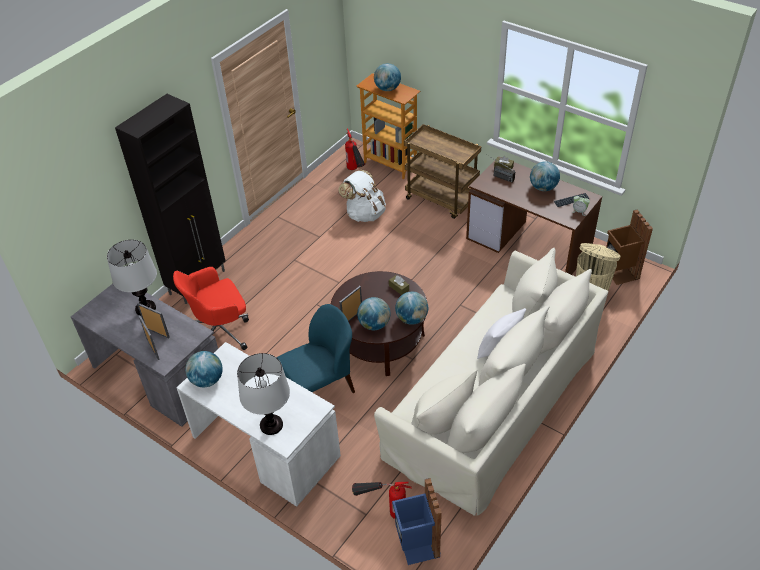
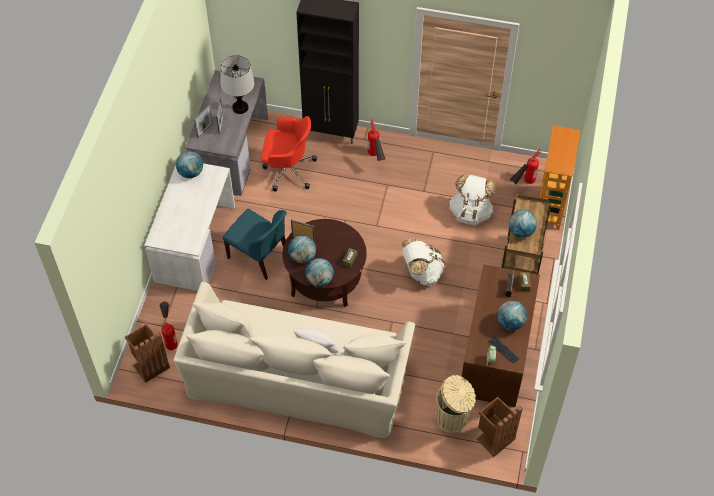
camera: 65 degrees right, 10 degrees up
red office chair [173,267,249,350] -> red office chair turned 150 degrees clockwise [261,116,317,192]
table lamp [237,353,290,435] -> none
globe [374,63,401,91] -> globe moved to [509,210,537,238]
blue trash can [392,478,442,565] -> brown trash can [125,324,170,383]
none -> fire extinguisher [368,119,386,161]
none -> white backpack [402,238,445,285]

